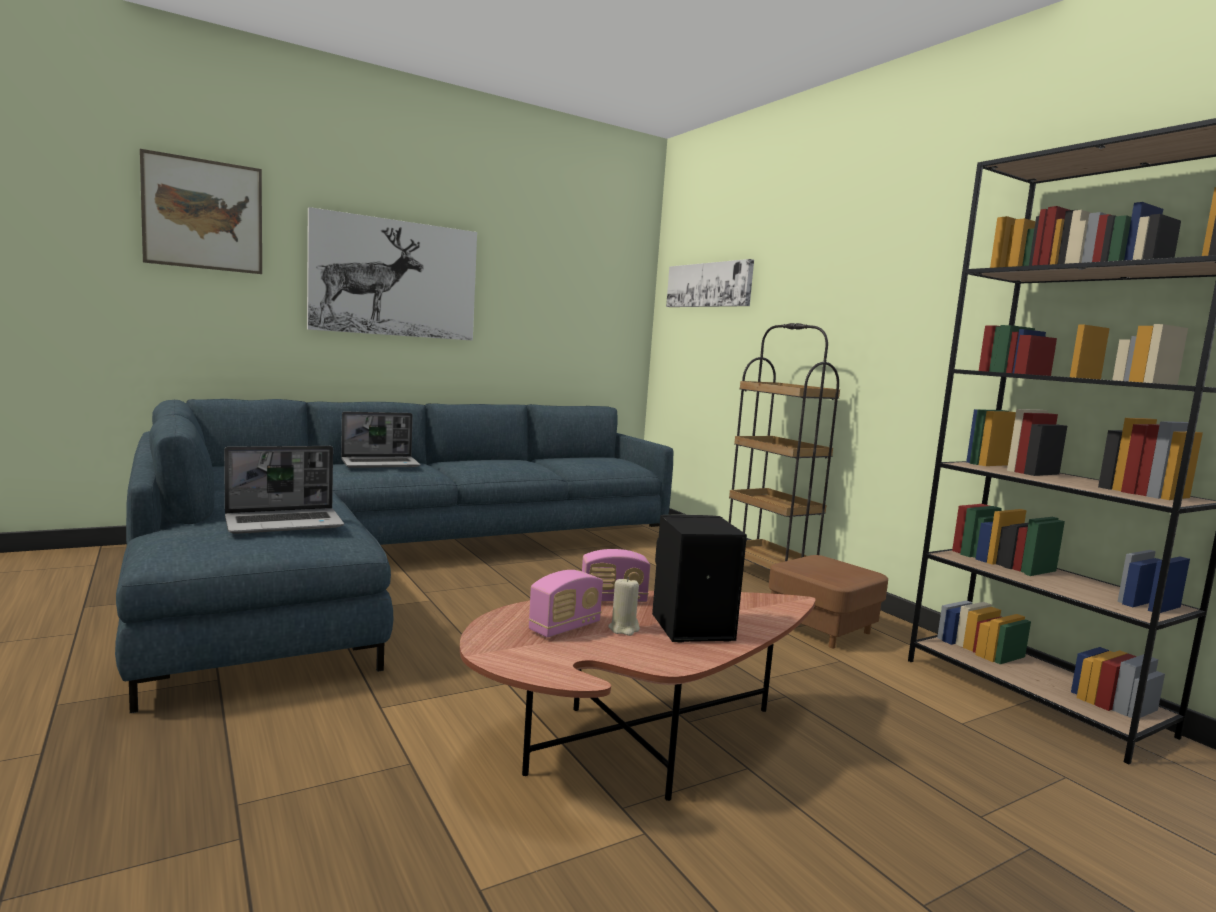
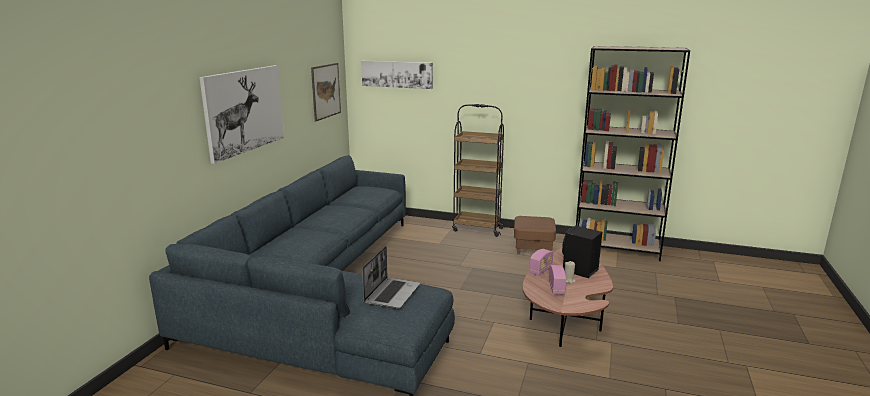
camera: 40 degrees left, 10 degrees up
picture [140,149,262,274] -> picture moved to [311,63,341,121]
laptop [341,412,420,468] -> none

